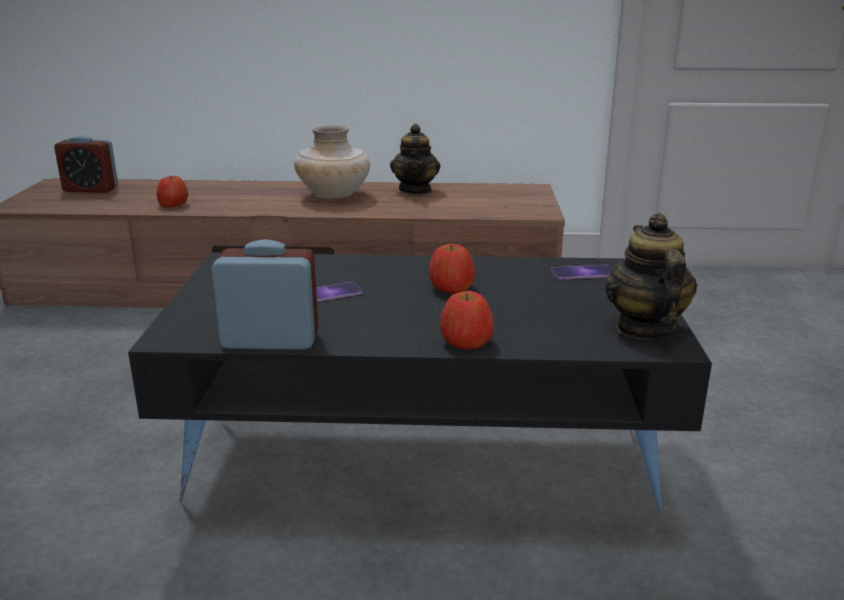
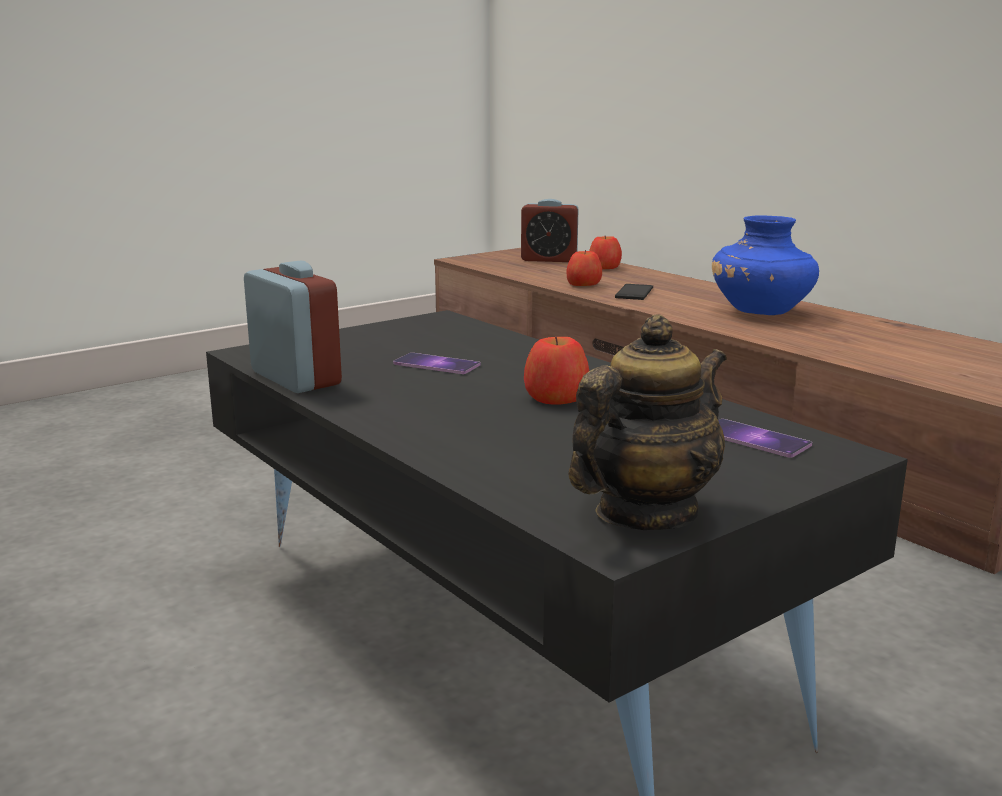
camera: 50 degrees right, 5 degrees down
alarm clock [54,135,118,193] -> alarm clock turned 45 degrees counterclockwise [521,199,579,262]
beige vase [294,125,370,199] -> blue vase [712,215,819,315]
teapot [390,124,440,194] -> none
apple [440,291,494,350] -> apple moved to [589,236,622,269]
none -> phone [615,284,653,300]

